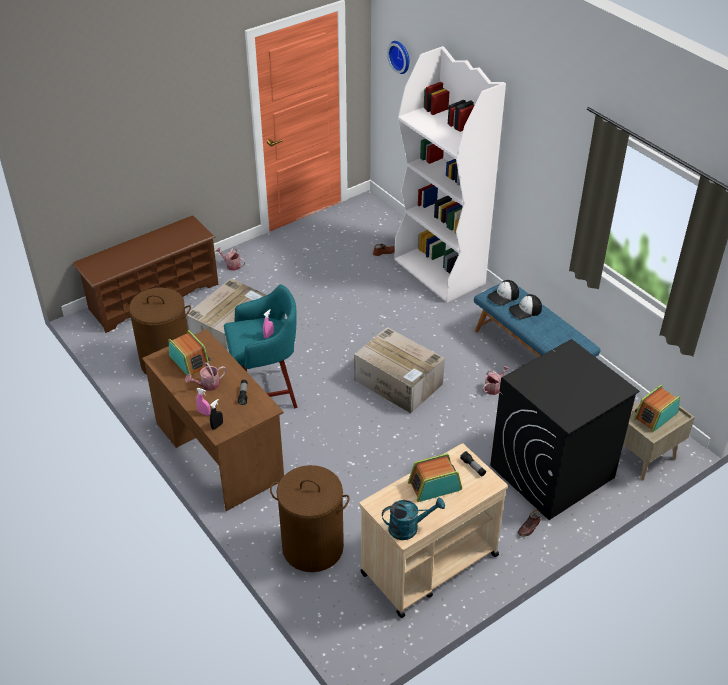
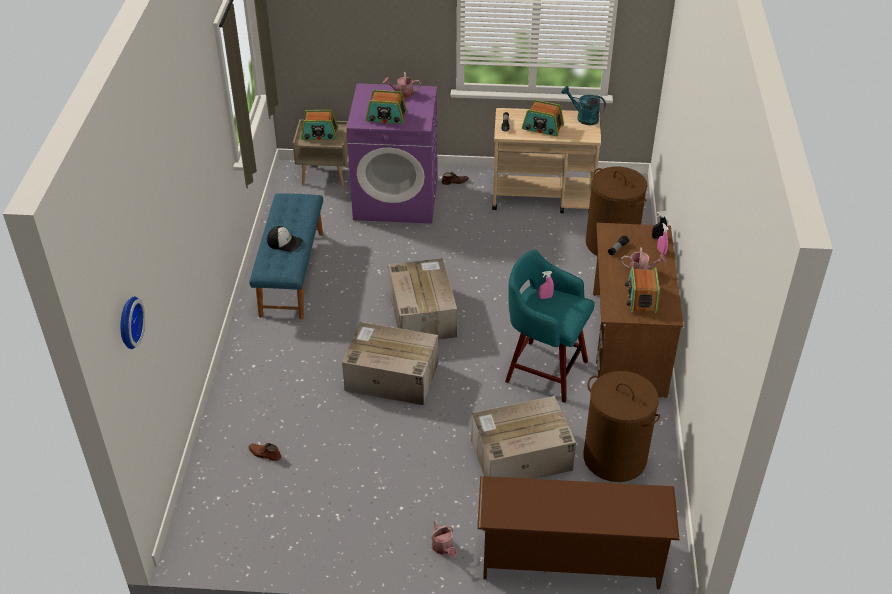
camera: 140 degrees left, 0 degrees up
white bookcase [394,46,506,303] -> none
watering can [482,365,509,395] -> watering can moved to [383,72,421,98]
cap [487,280,519,306] -> none
black washing machine [490,339,639,520] -> purple washing machine [346,83,438,223]
none -> cardboard box [342,322,438,405]
none -> radio [366,90,407,124]

